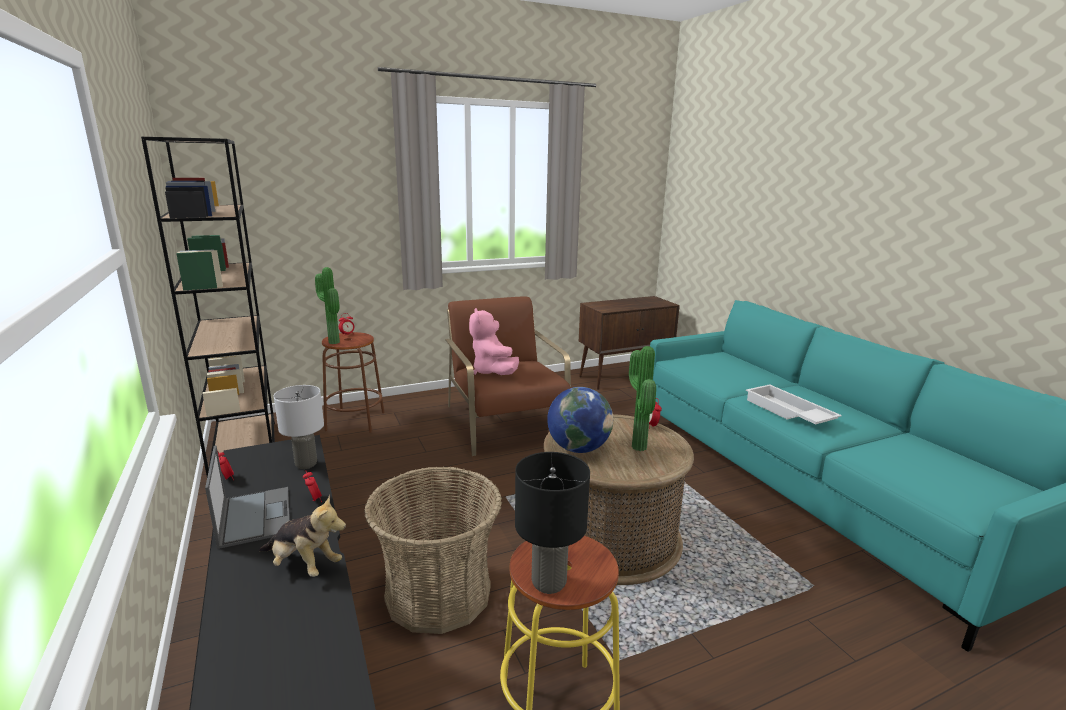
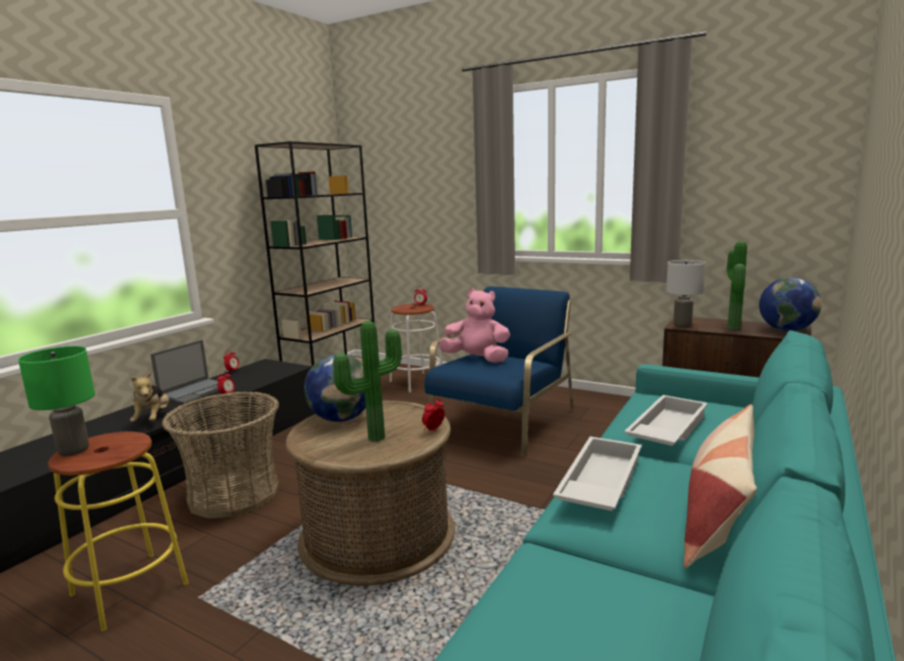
camera: 55 degrees right, 5 degrees down
white table lamp [274,385,324,469] -> white table lamp moved to [666,260,705,328]
potted plant [315,267,340,344] -> potted plant moved to [727,241,747,330]
brown stool [322,332,385,433] -> white stool [390,304,442,392]
brown armchair [445,296,571,456] -> blue armchair [425,287,574,456]
pink plush toy [469,308,519,375] -> pink plush toy turned 75 degrees clockwise [438,288,510,363]
black table lamp [515,452,590,594] -> green table lamp [18,346,95,456]
none -> white tray [624,395,708,446]
none -> pillow [683,404,757,568]
none -> globe [759,277,822,331]

